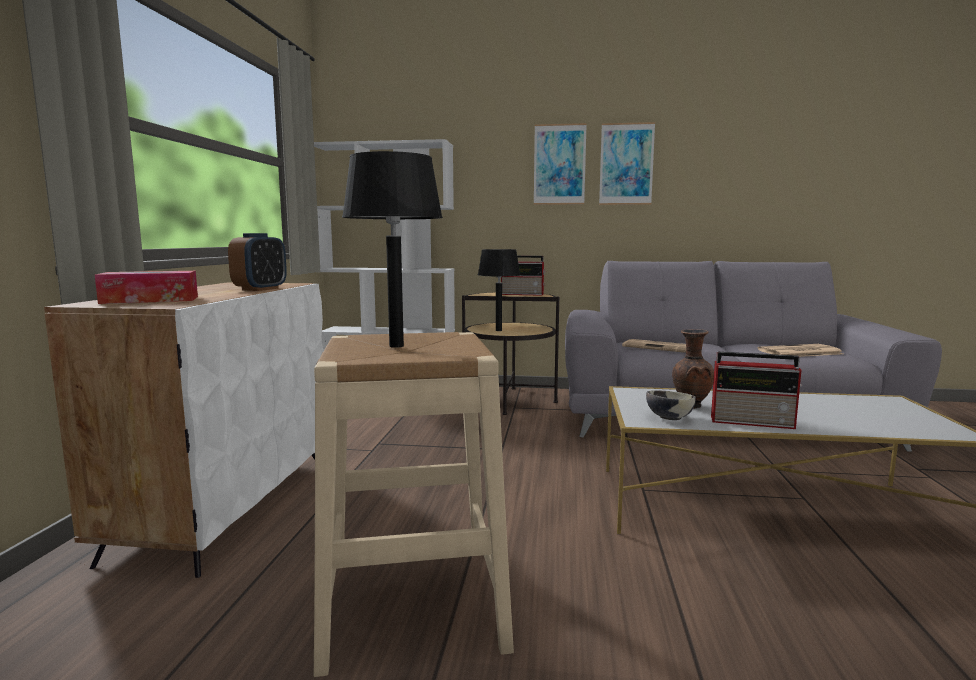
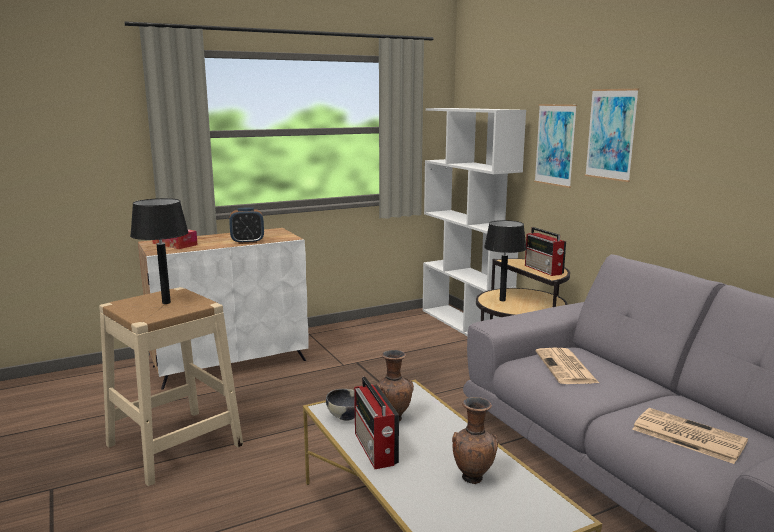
camera: 55 degrees right, 5 degrees up
picture [599,122,655,205] -> picture moved to [534,104,577,188]
none -> brown vase [452,397,498,485]

